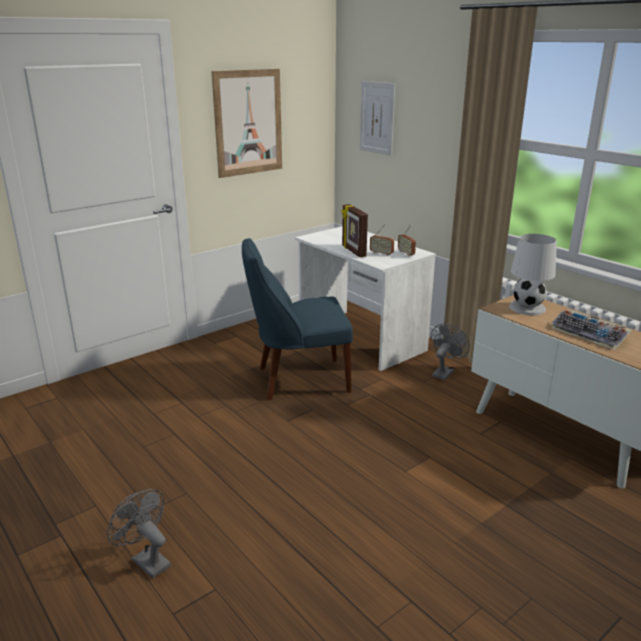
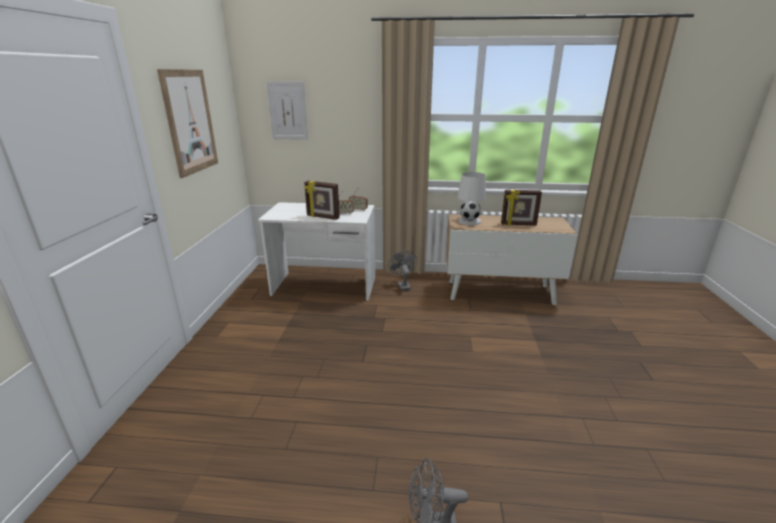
camera: 45 degrees left, 0 degrees up
blue chair [242,238,353,400] -> none
keyboard [551,309,632,350] -> picture frame [501,190,542,225]

